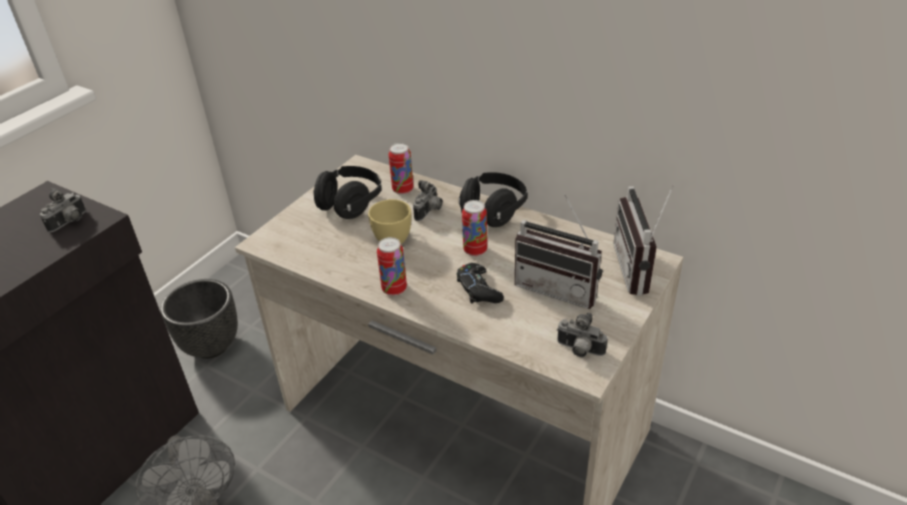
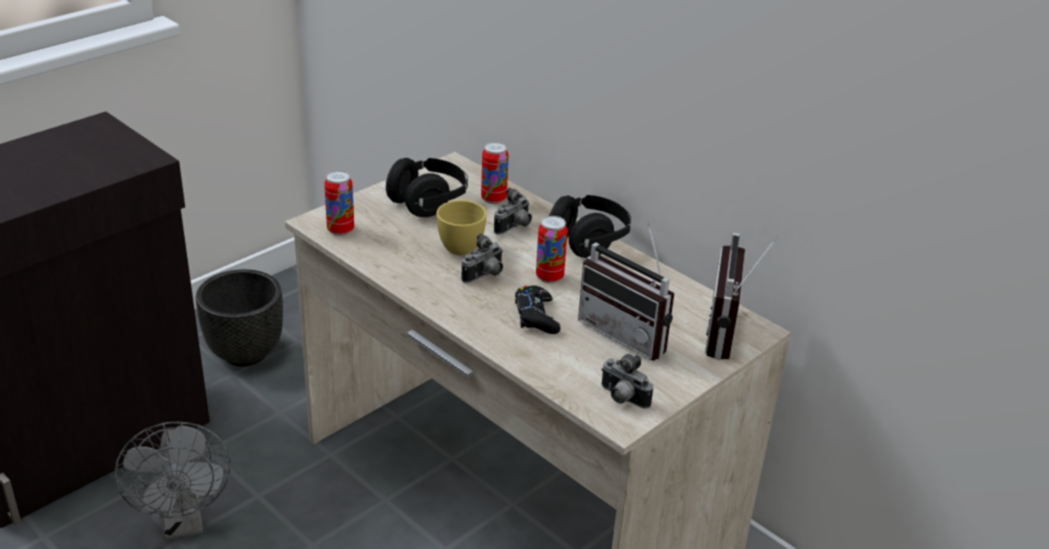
camera: 10 degrees right, 5 degrees down
camera [40,188,86,232] -> camera moved to [461,233,503,283]
can [377,237,407,296] -> can moved to [324,170,354,236]

